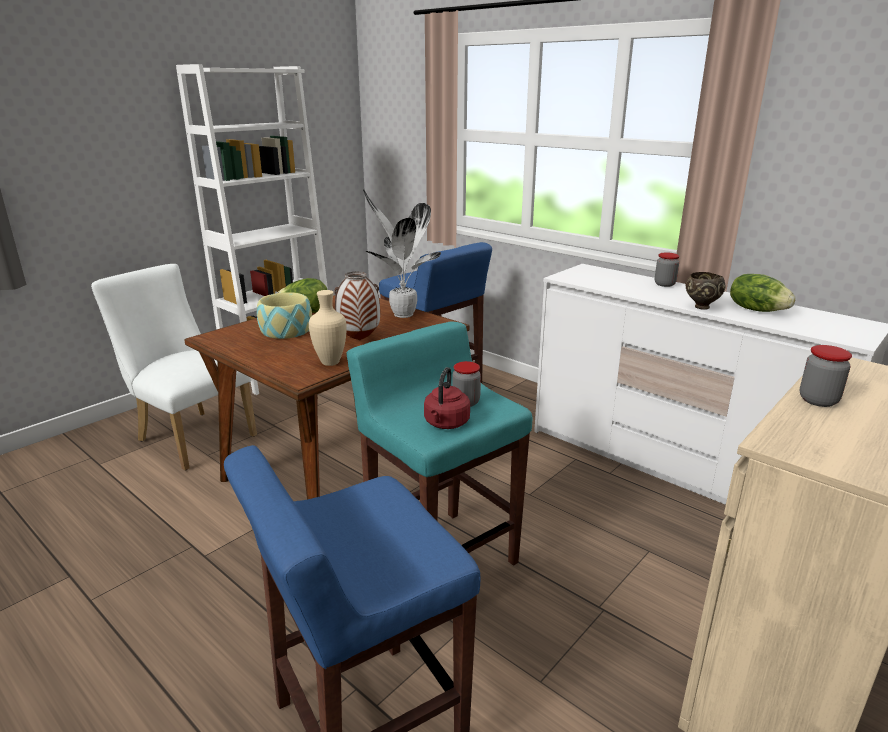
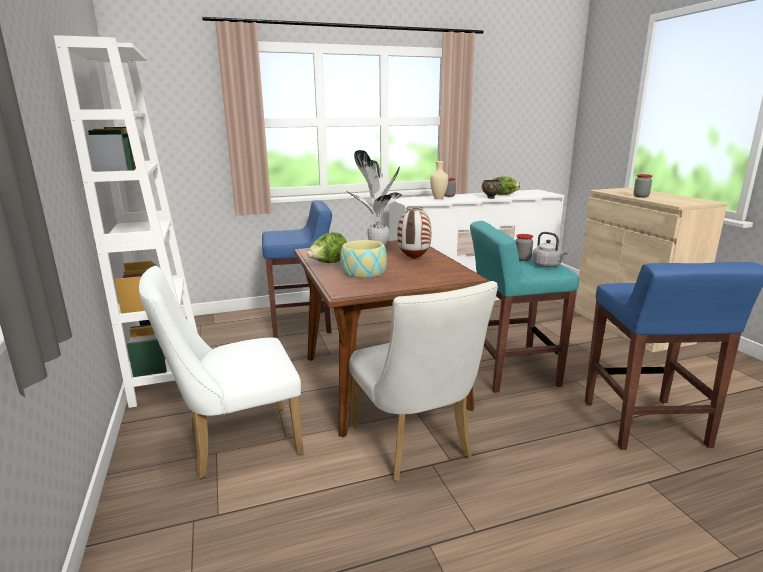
camera: 60 degrees left, 5 degrees down
beige vase [309,290,347,366] -> beige vase moved to [430,161,448,199]
red kettle [424,367,470,429] -> grey kettle [532,232,568,268]
none -> white chair [349,281,498,481]

